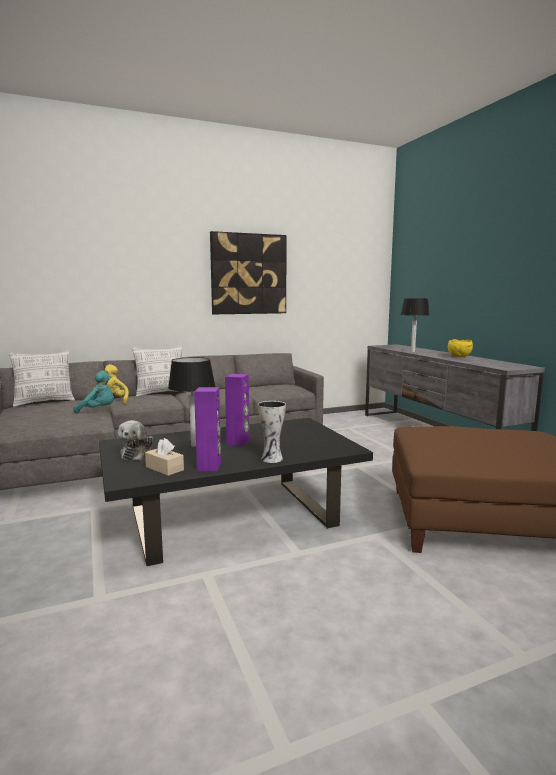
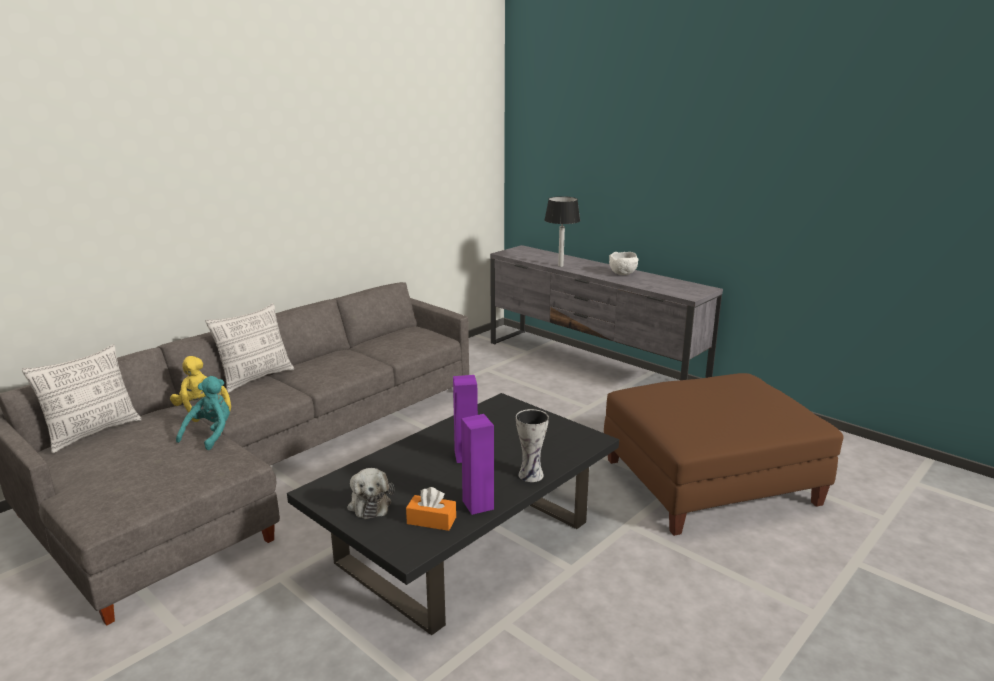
camera: 25 degrees left, 10 degrees up
turquoise plush toy [73,371,114,414] -> turquoise plush toy turned 45 degrees counterclockwise [176,376,230,450]
beige tissue box [145,438,184,476] -> orange tissue box [406,487,456,531]
table lamp [168,357,215,447] -> none
picture [210,231,287,314] -> none
yellow bowl [448,339,473,357] -> white bowl [609,252,639,275]

